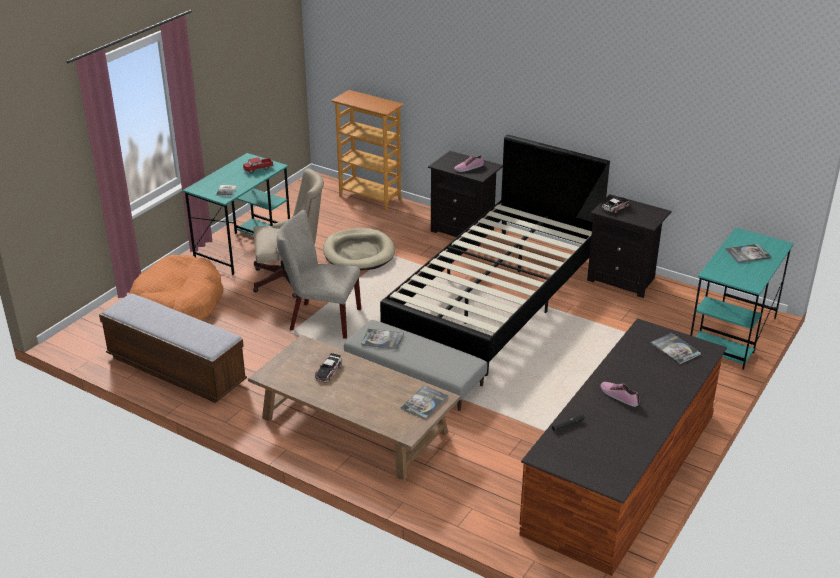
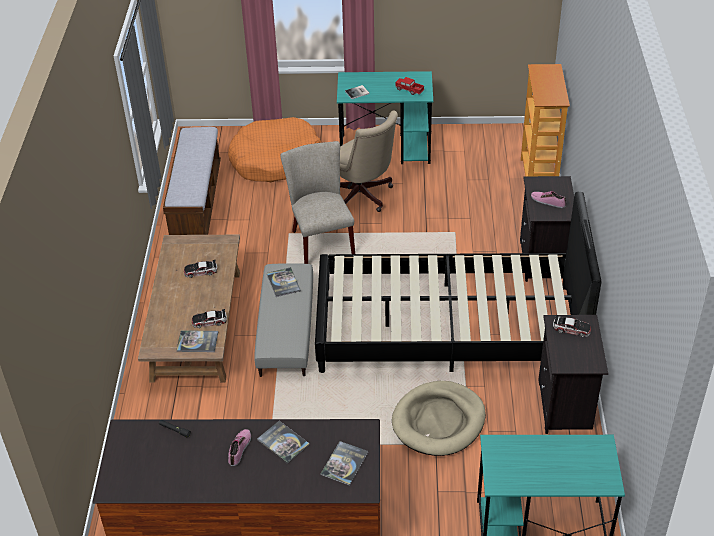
camera: 60 degrees right, 10 degrees up
beige dog bed [323,228,395,270] -> beige dog bed moved to [392,381,486,456]
book [725,244,771,263] -> book moved to [257,421,310,464]
none -> toy car [192,309,227,328]

